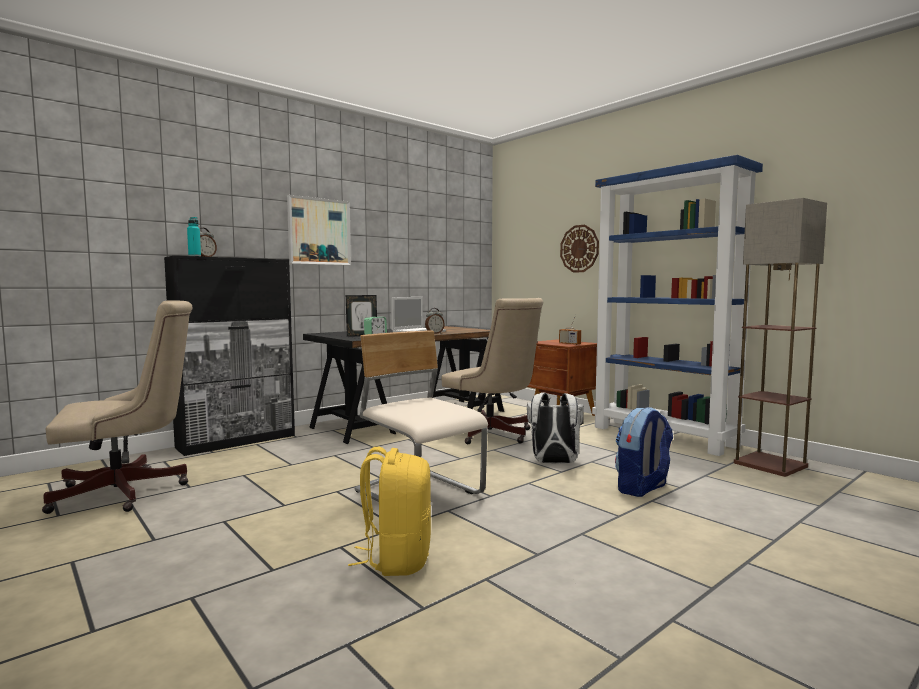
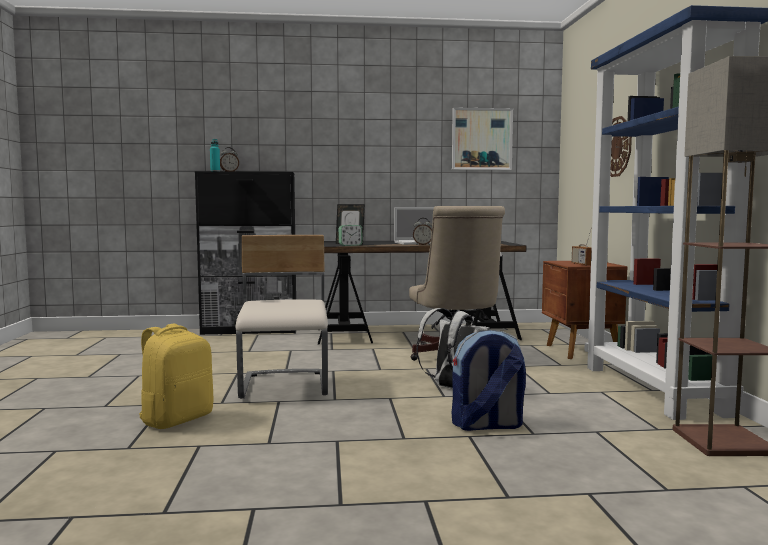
camera: 35 degrees right, 0 degrees up
beige office chair [42,300,192,514] -> none
picture [287,195,351,265] -> picture moved to [452,107,513,170]

